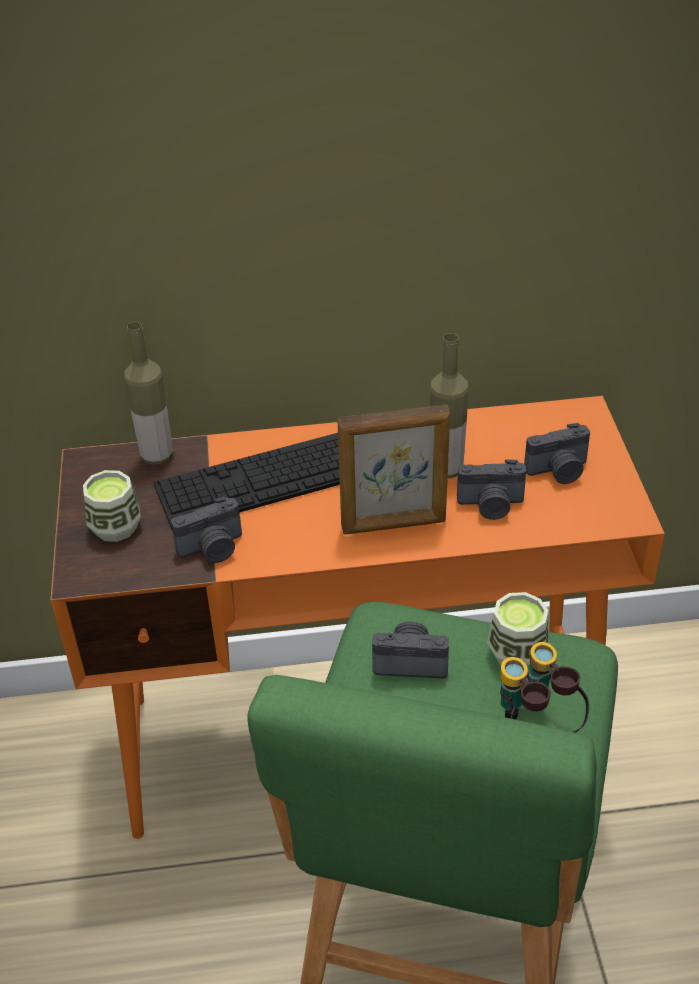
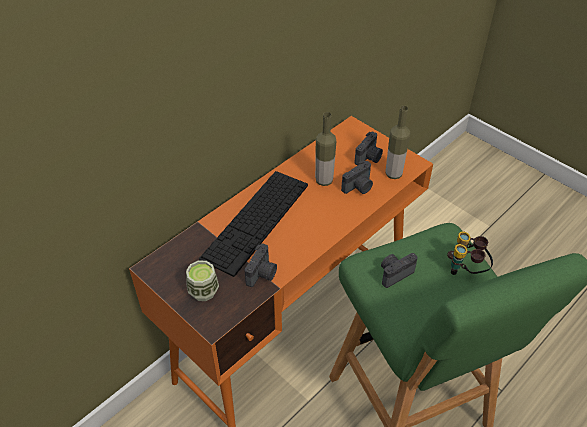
camera: 40 degrees left, 5 degrees up
bottle [124,322,173,465] -> bottle moved to [385,105,410,179]
picture frame [337,404,450,534] -> none
cup [487,592,549,665] -> none

